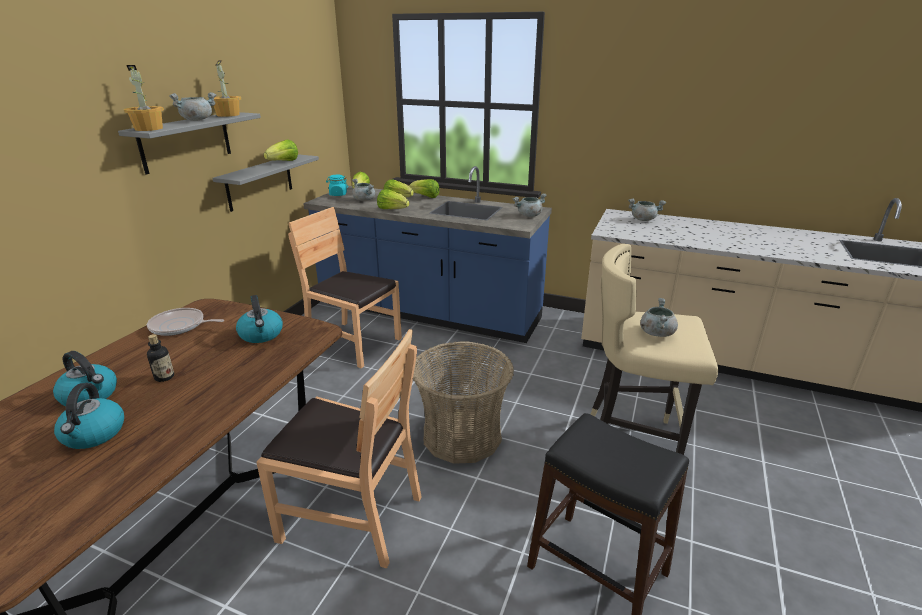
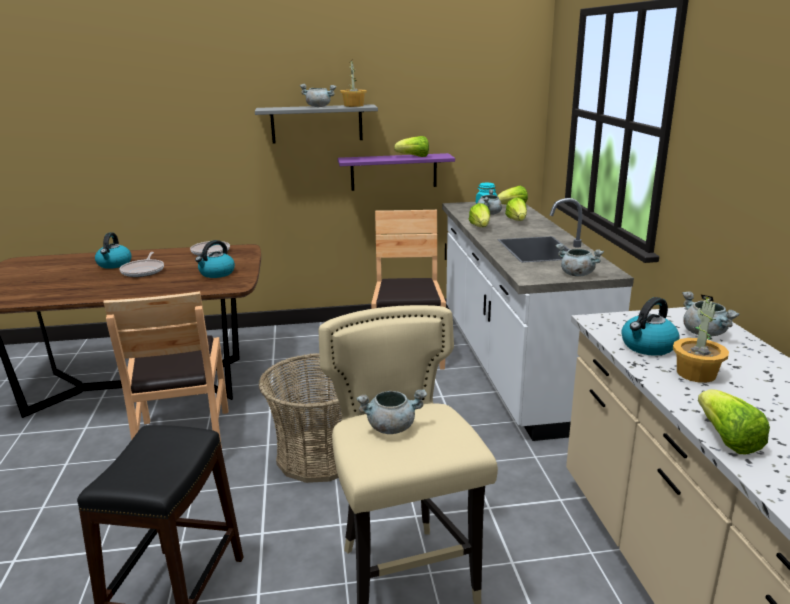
camera: 60 degrees right, 5 degrees down
kettle [54,383,124,449] -> kettle moved to [621,297,680,356]
potted plant [124,65,164,131] -> potted plant moved to [673,294,729,383]
bottle [147,334,174,382] -> frying pan [119,252,164,277]
grey shelf [212,154,319,212] -> purple shelf [338,153,455,191]
blue counter [303,166,552,343] -> white counter [442,198,634,441]
lettuce [409,179,439,198] -> lettuce moved to [698,389,770,454]

